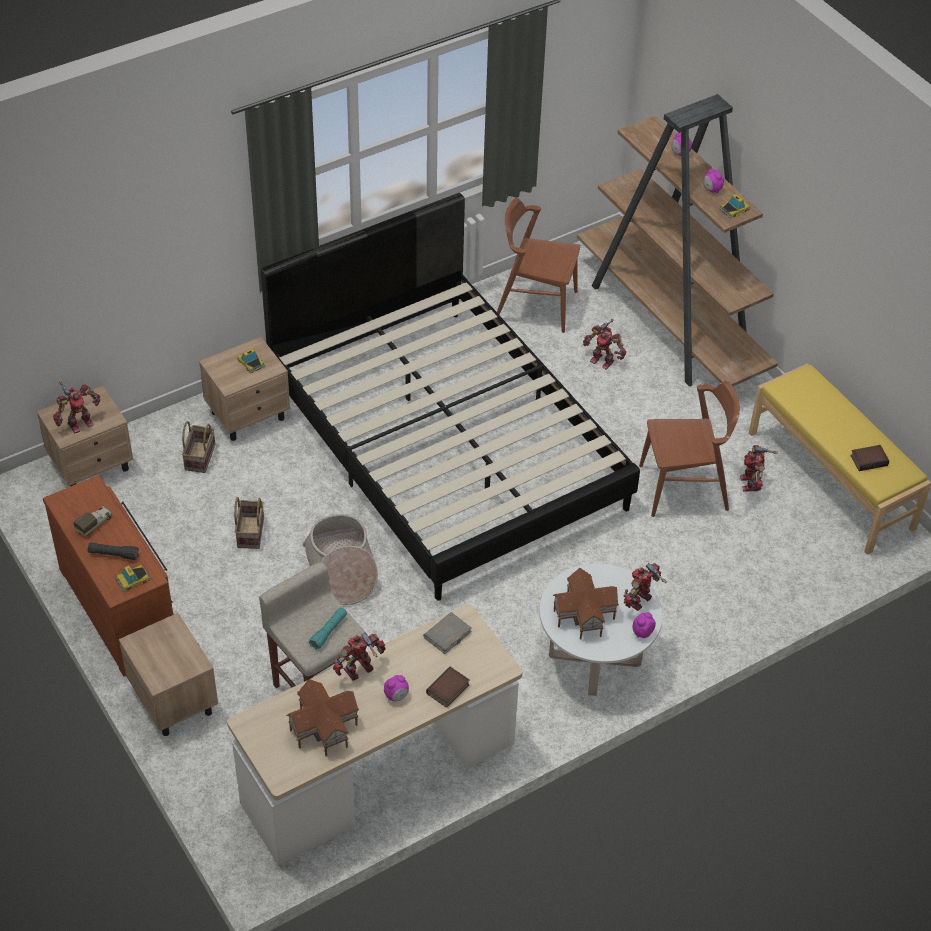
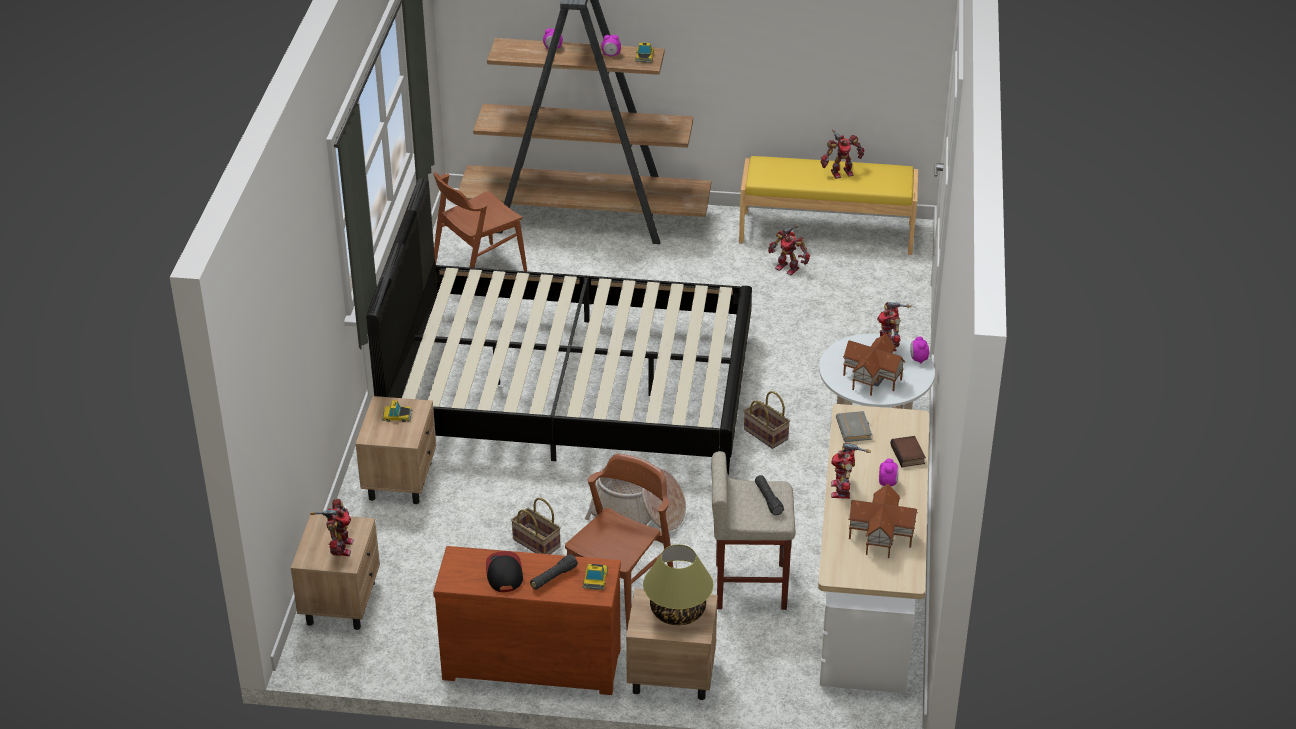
camera: 50 degrees left, 10 degrees down
toy truck [73,506,112,536] -> cap [486,551,523,592]
basket [182,421,215,473] -> basket moved to [744,391,790,449]
turquoise flashlight [309,607,347,650] -> black flashlight [755,475,784,515]
toy robot [583,319,626,369] -> toy robot moved to [821,130,865,179]
brown chair [639,381,740,517] -> brown chair moved to [565,454,673,629]
book [850,445,889,471] -> none
none -> table lamp [643,544,713,625]

